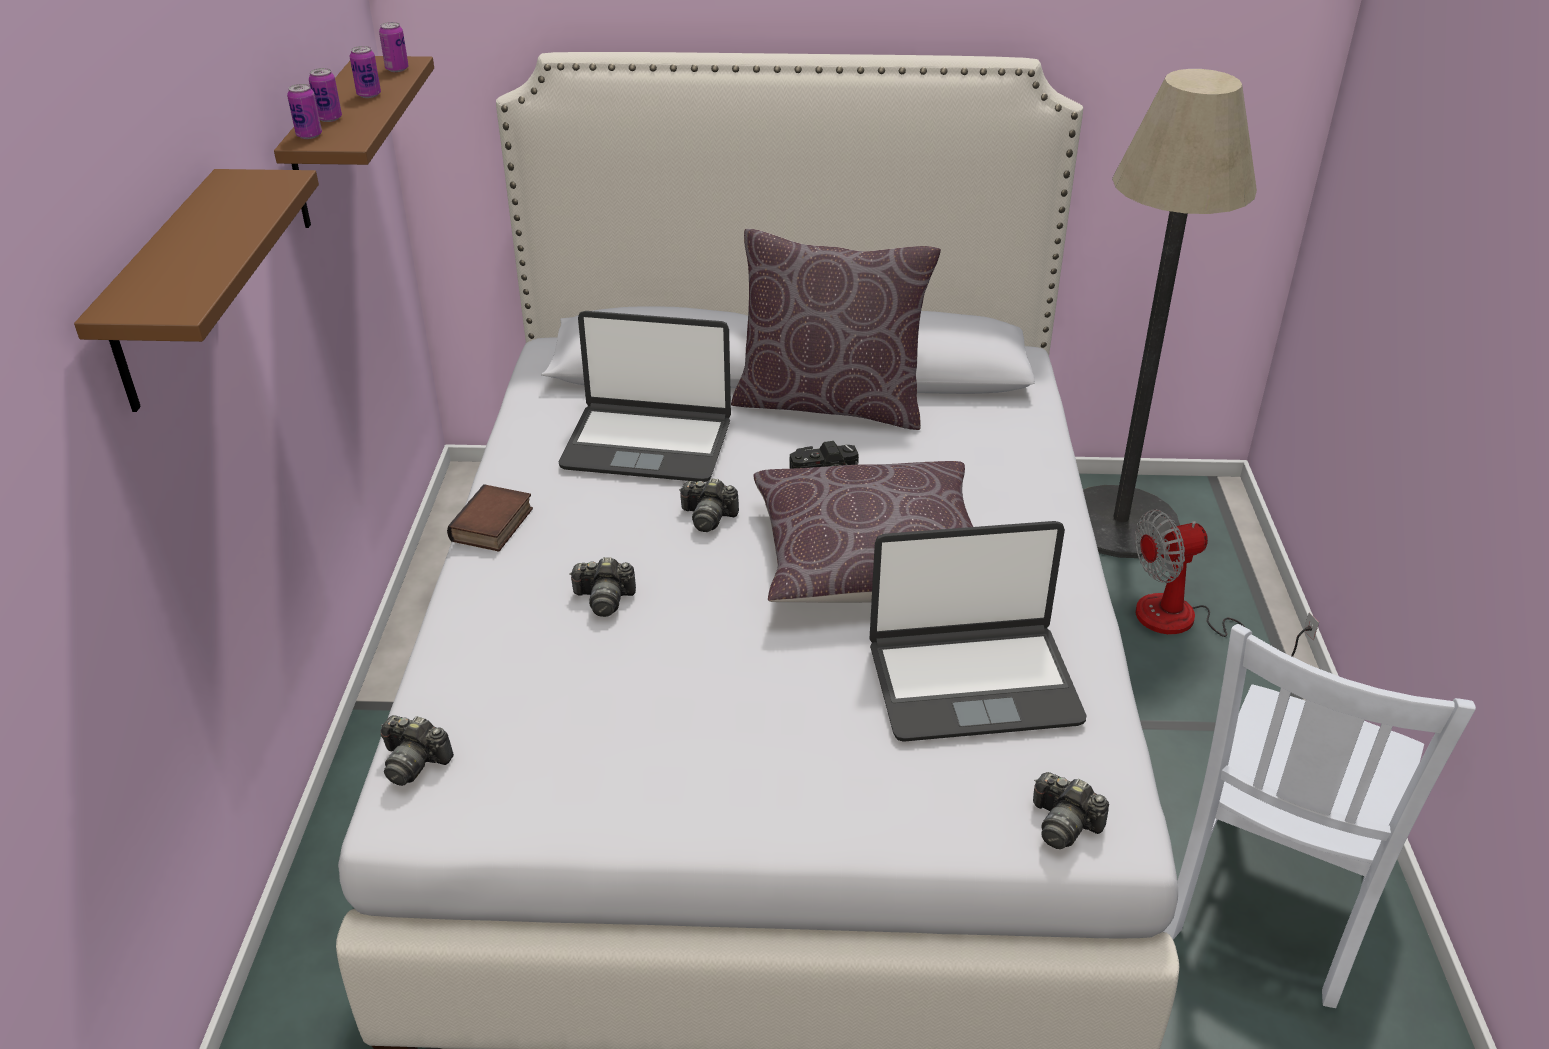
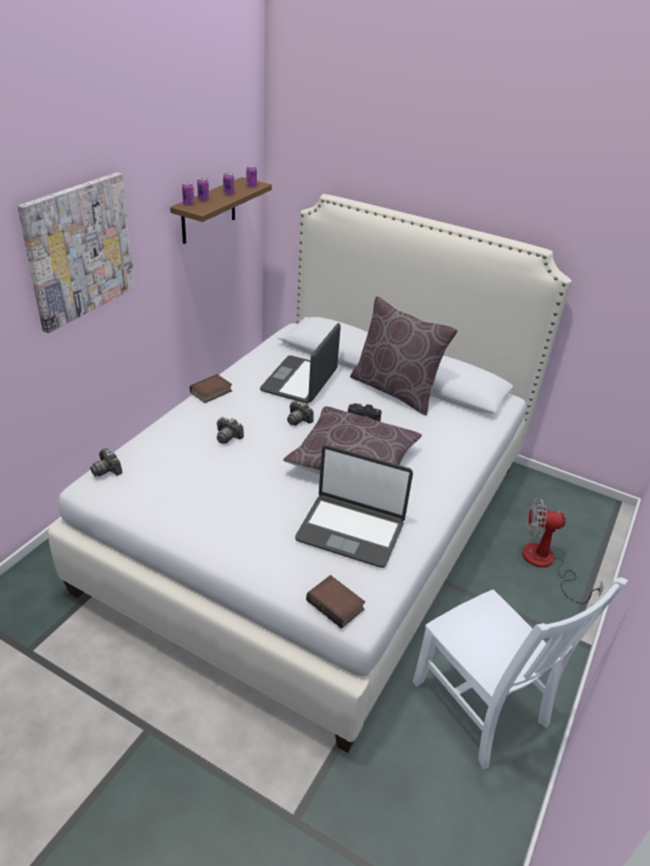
camera: 25 degrees right, 0 degrees up
brown shelf [74,169,319,412] -> picture [17,172,135,333]
laptop [559,311,731,482] -> laptop turned 75 degrees clockwise [260,323,341,403]
camera [1033,772,1109,849] -> book [306,575,365,629]
floor lamp [1083,69,1257,558] -> none
white chair [1163,624,1476,1008] -> white chair turned 90 degrees counterclockwise [413,577,628,769]

